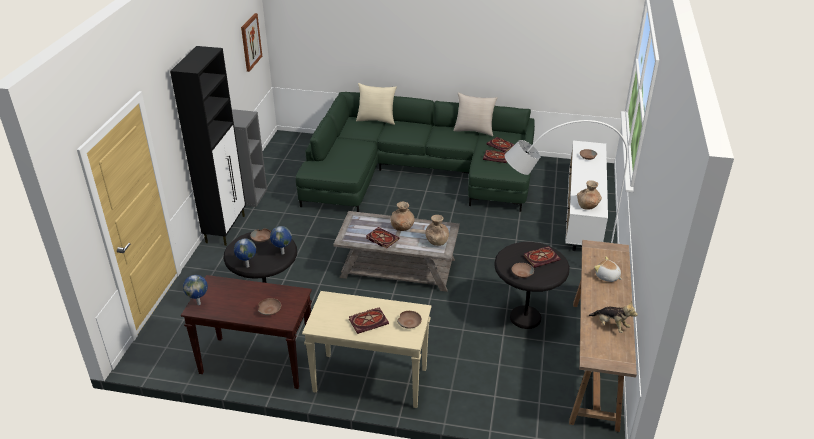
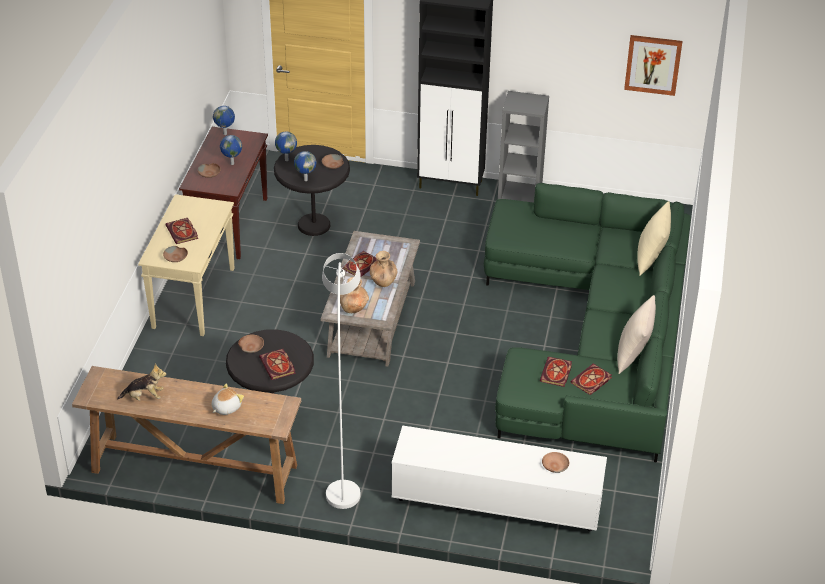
camera: 90 degrees right, 5 degrees up
brown vase [577,180,602,210] -> none
plush toy [588,302,638,333] -> plush toy turned 135 degrees counterclockwise [117,364,166,401]
none -> globe [220,135,242,165]

